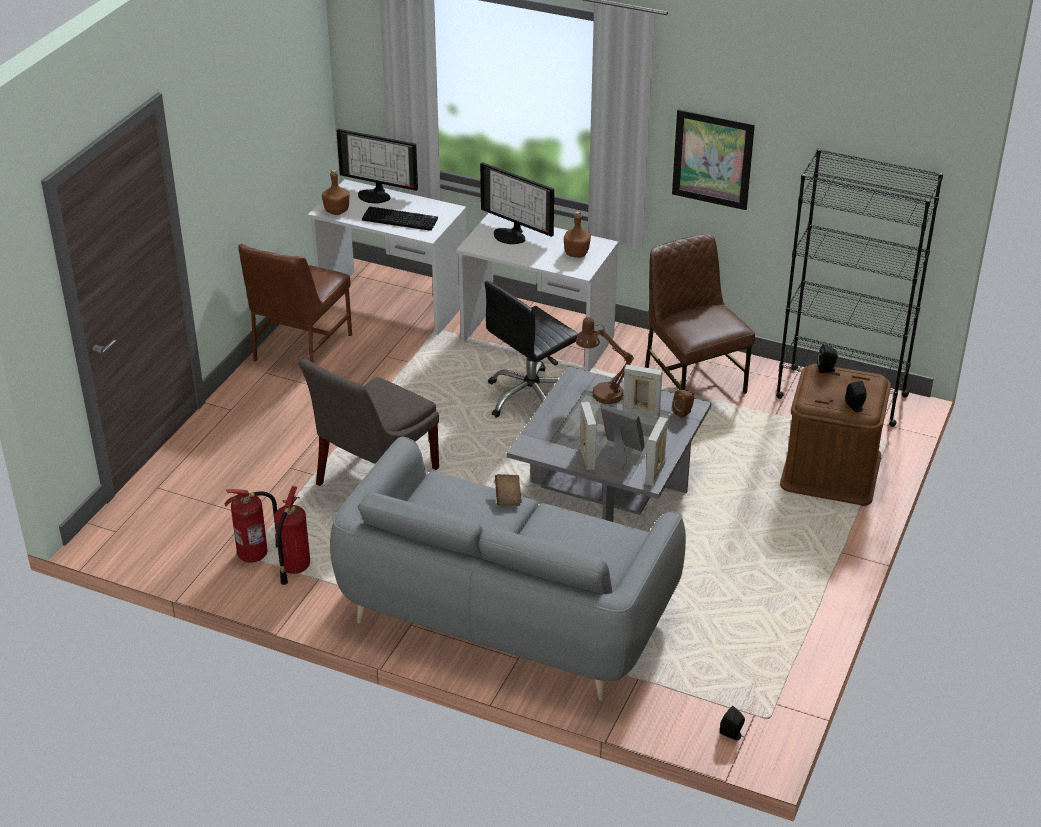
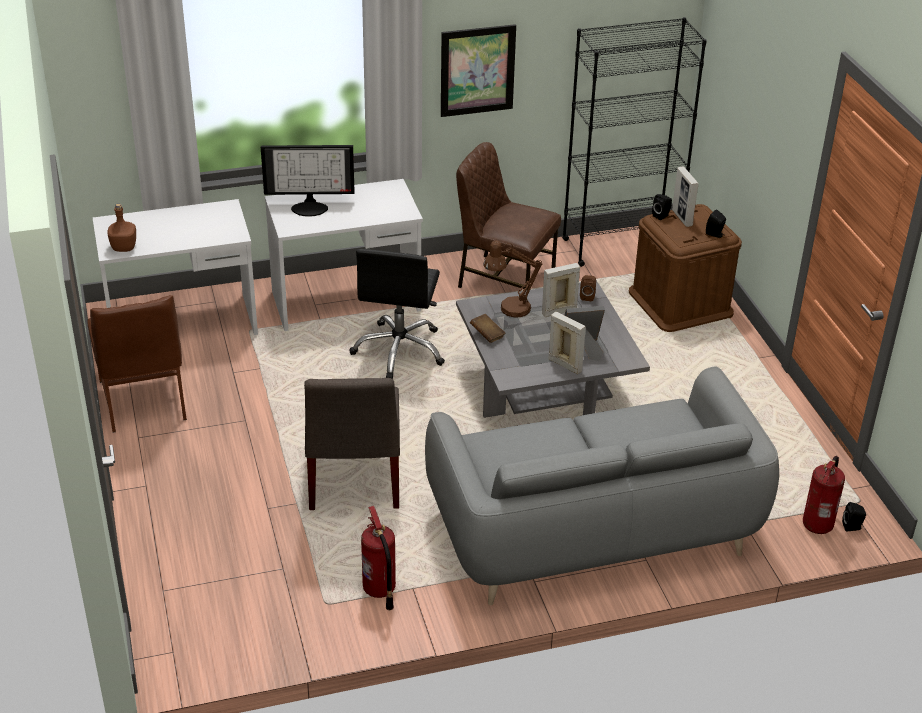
camera: 40 degrees left, 0 degrees up
fire extinguisher [224,489,278,562] -> fire extinguisher moved to [803,456,845,534]
monitor [336,129,418,203] -> none
keyboard [362,206,438,231] -> none
brown book [495,474,522,506] -> brown book moved to [470,314,505,343]
brown bottle [564,211,591,258] -> none
picture frame [645,417,668,486] -> picture frame moved to [672,166,699,227]

